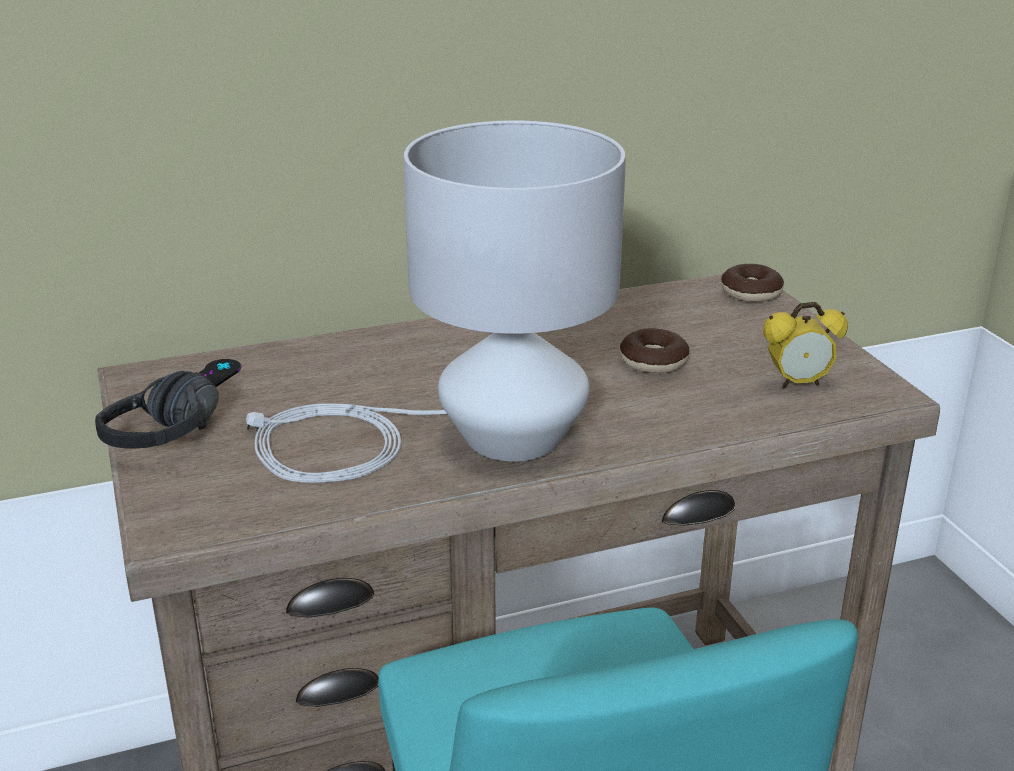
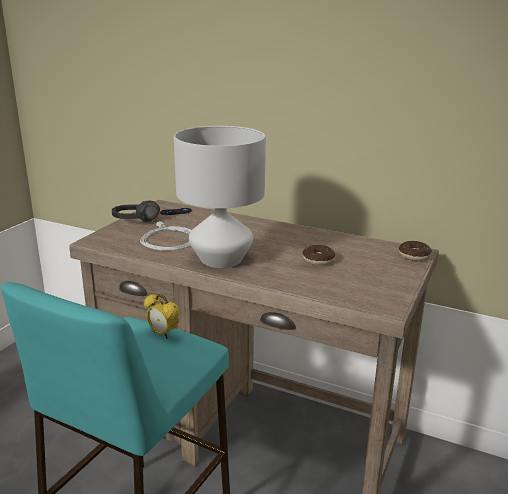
camera: 45 degrees right, 5 degrees down
alarm clock [763,302,848,388] -> alarm clock moved to [144,294,180,339]

